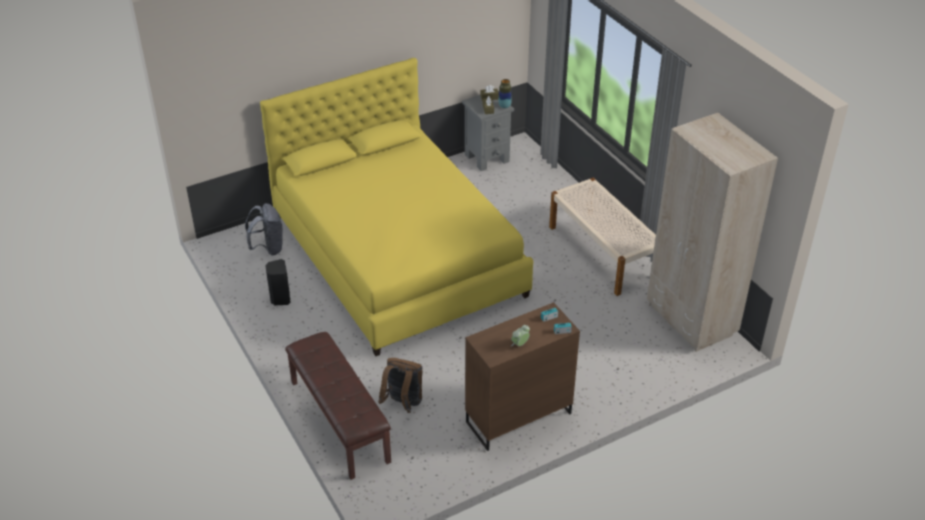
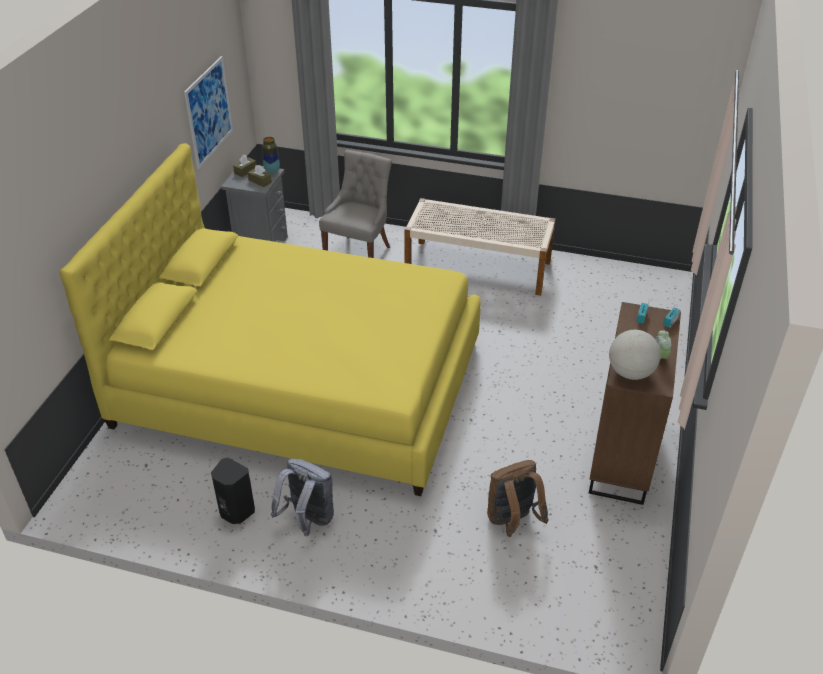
camera: 45 degrees left, 0 degrees up
grey backpack [245,203,283,256] -> grey backpack moved to [271,459,334,536]
brown bench [285,332,391,480] -> none
beige wardrobe [647,113,778,352] -> none
none -> picture [184,56,233,169]
none -> grey chair [319,150,392,258]
none -> globe [609,330,661,380]

